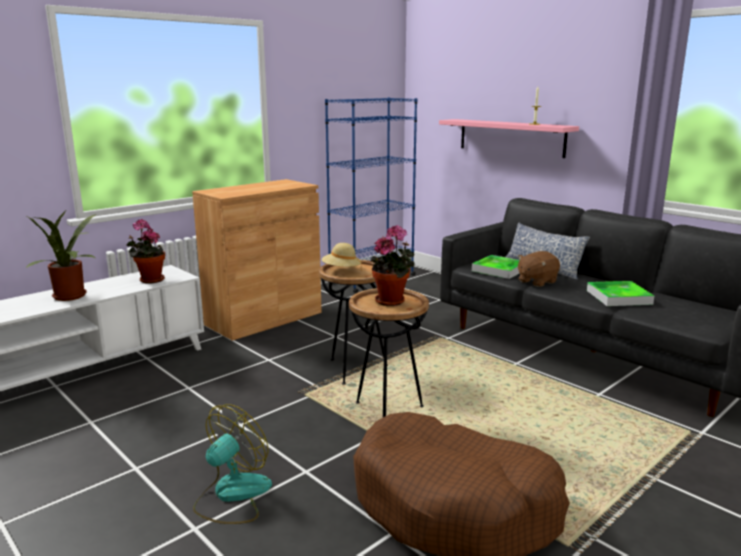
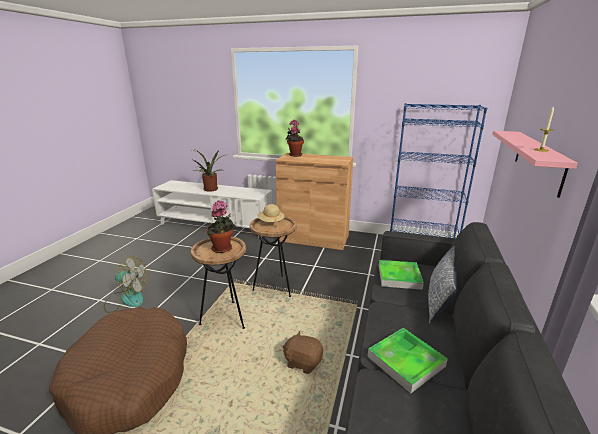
camera: 60 degrees right, 5 degrees up
potted plant [127,219,165,284] -> potted plant moved to [286,120,304,157]
brown plush toy [517,251,560,287] -> brown plush toy moved to [283,331,323,374]

